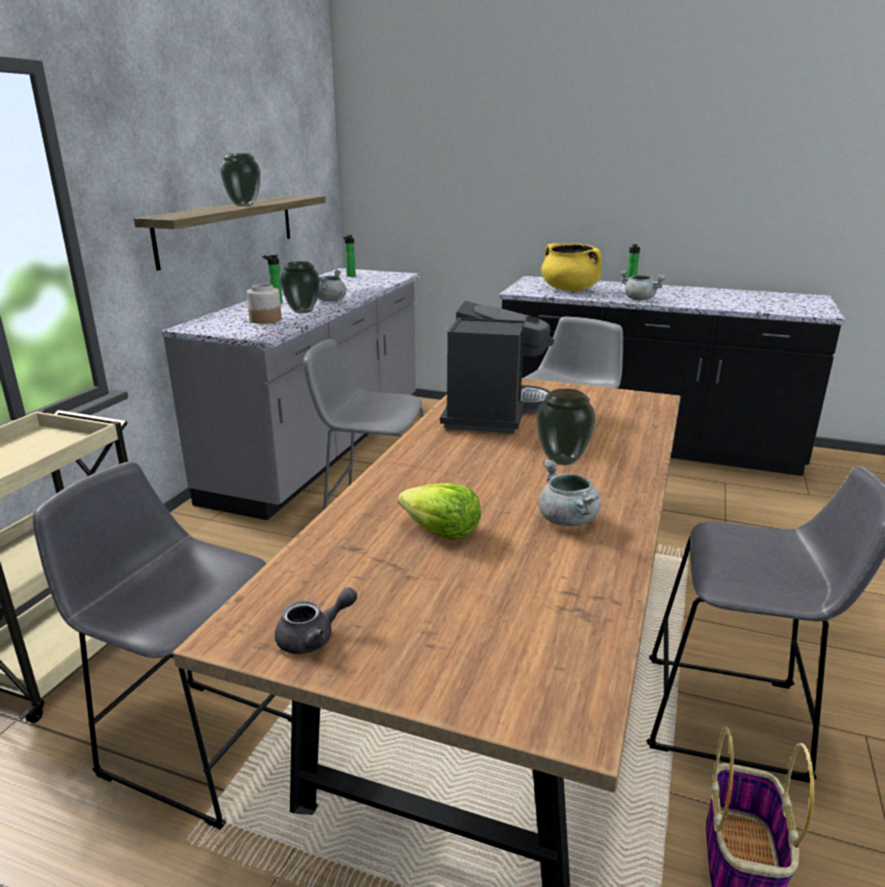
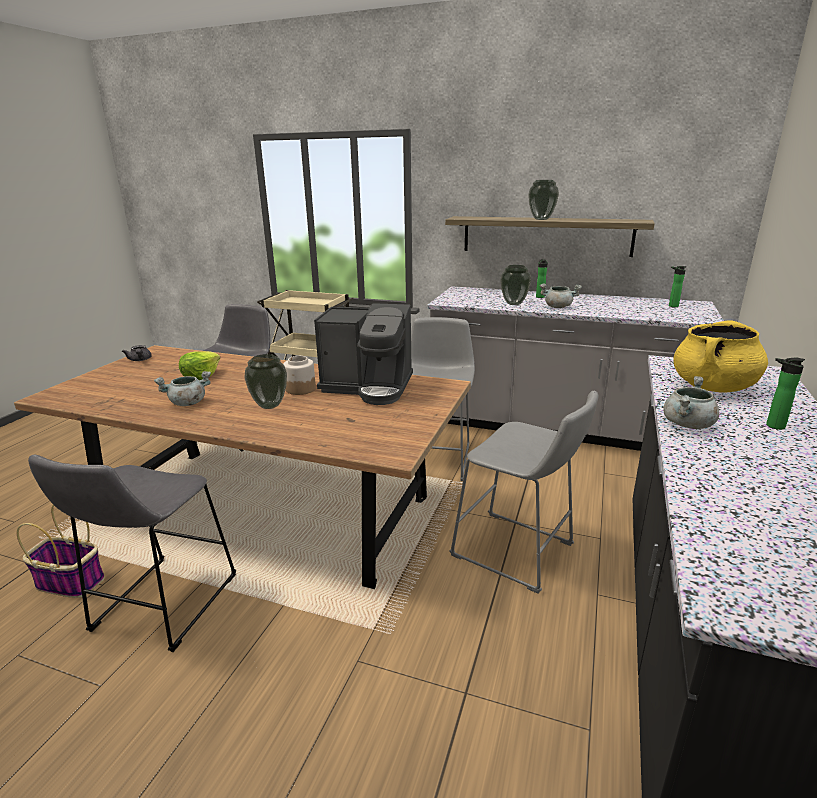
camera: 90 degrees right, 0 degrees up
jar [246,284,282,324] -> jar moved to [283,356,316,395]

